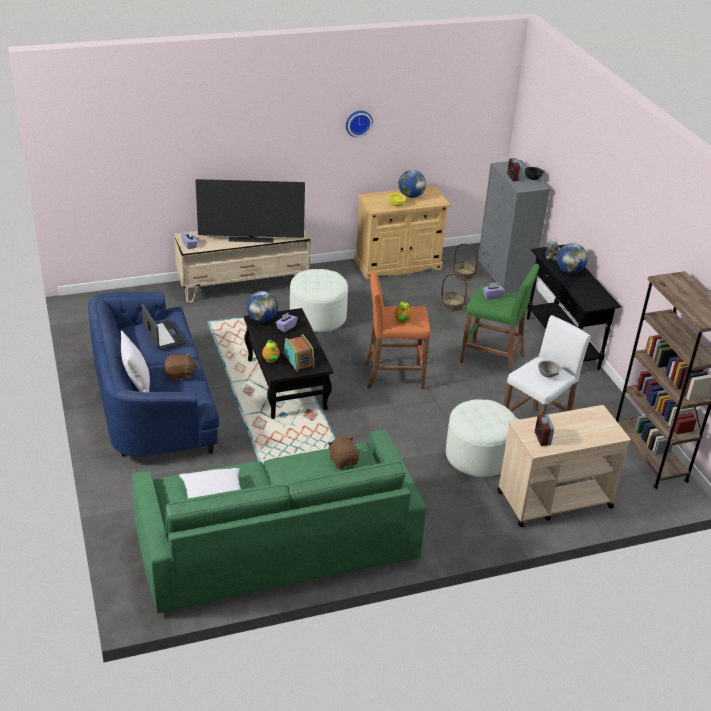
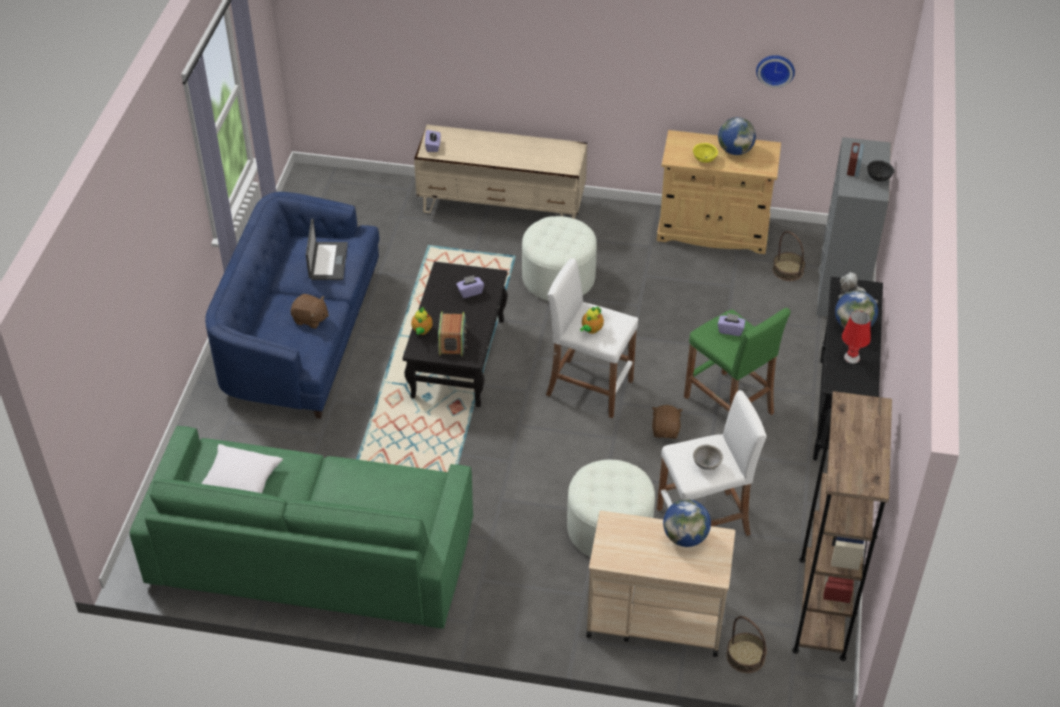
camera: 30 degrees right, 10 degrees up
white pillow [121,330,150,392] -> none
television [196,179,305,243] -> none
globe [247,291,278,322] -> globe moved to [663,499,711,547]
brown plush toy [327,437,359,469] -> brown plush toy moved to [652,405,683,439]
wall clock [346,111,373,137] -> wall clock moved to [756,55,795,88]
orange stool [364,271,431,389] -> white stool [546,258,638,418]
basket [441,274,467,312] -> basket moved to [726,616,767,673]
alarm clock [535,415,554,446] -> none
none -> red table lamp [842,311,871,364]

